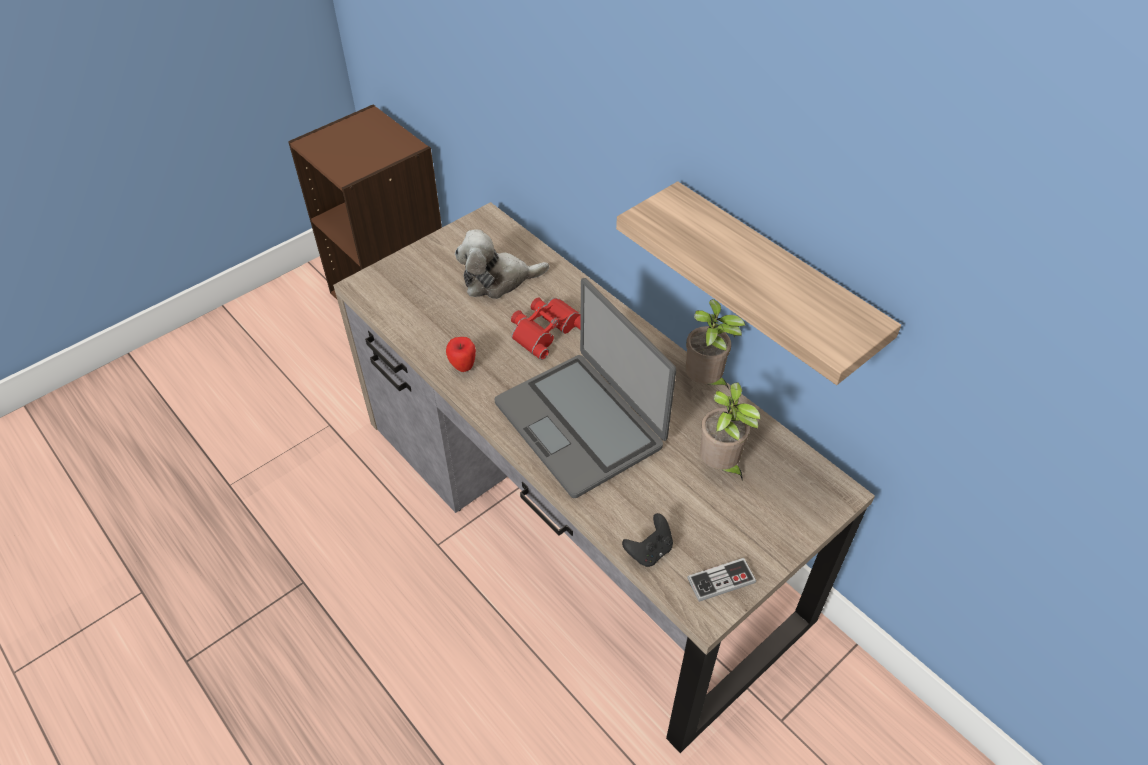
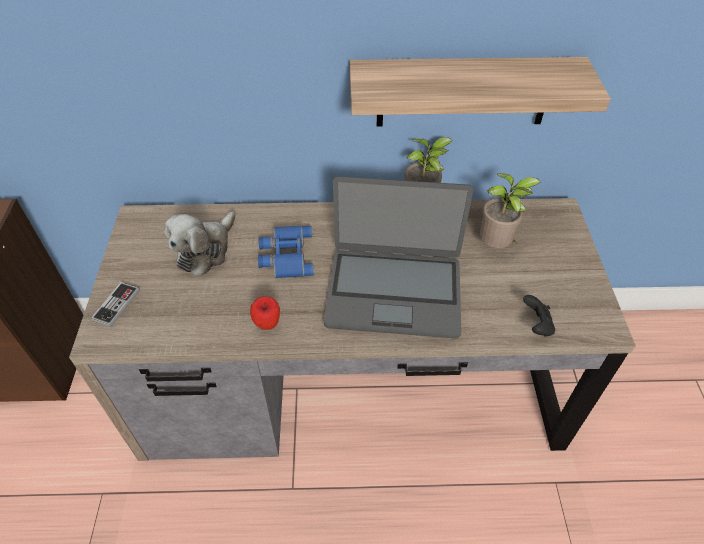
camera: 50 degrees left, 0 degrees up
red binoculars [511,297,581,360] -> blue binoculars [258,226,314,278]
game controller [687,558,756,602] -> game controller moved to [91,282,140,327]

